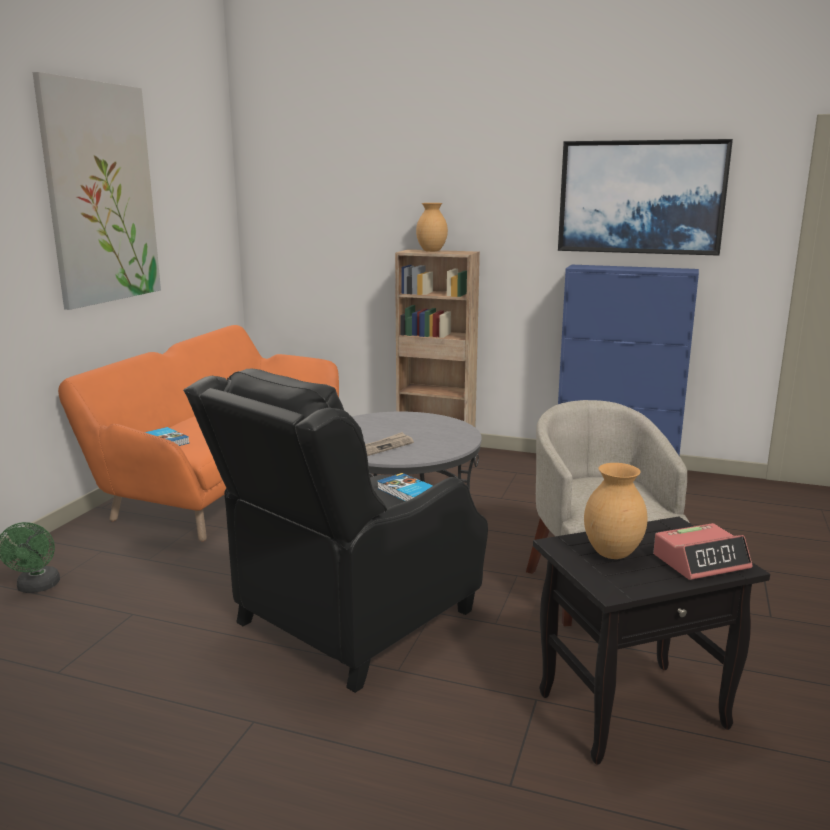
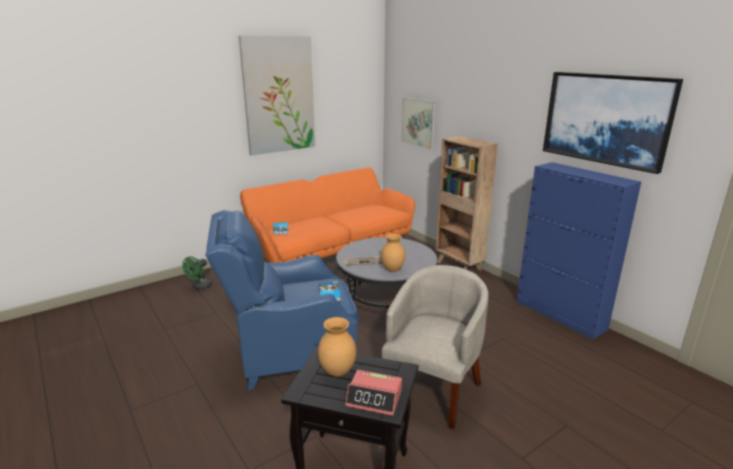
camera: 35 degrees right, 5 degrees up
black armchair [183,369,488,693] -> blue armchair [205,210,359,391]
brown vase [416,203,448,252] -> brown vase moved to [381,234,405,272]
none -> picture [401,98,436,150]

